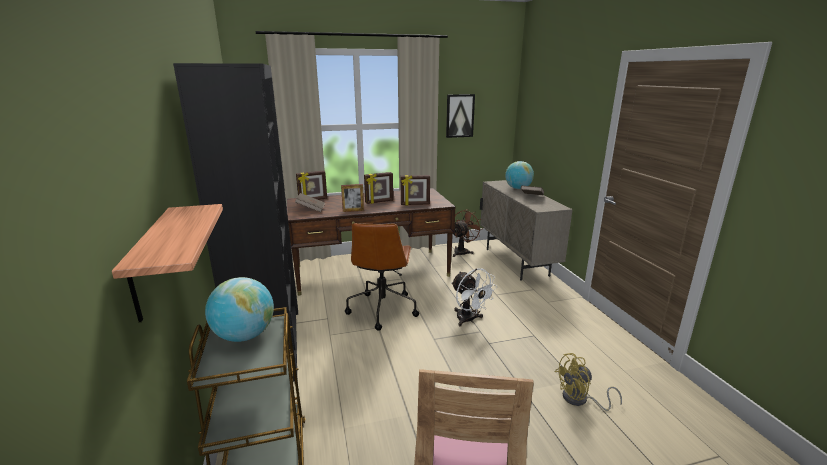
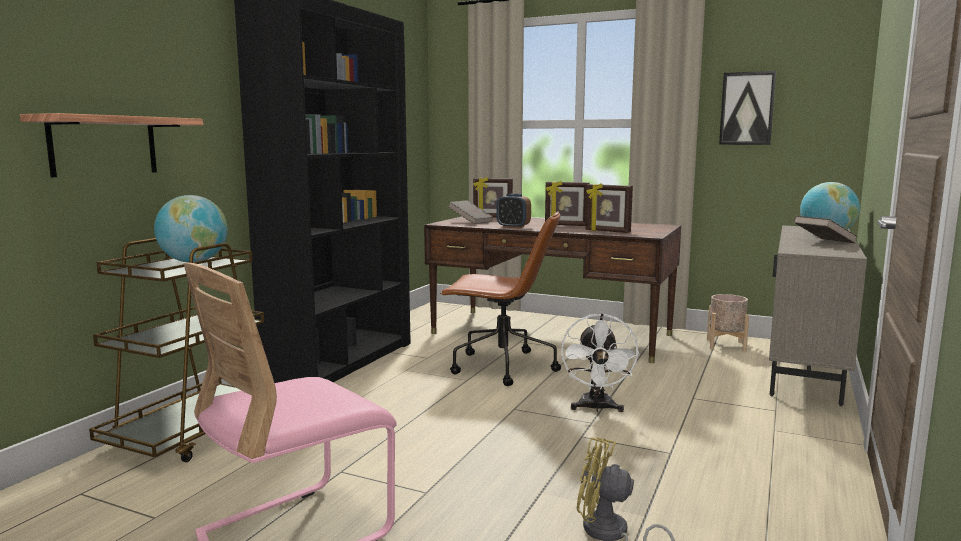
camera: 40 degrees right, 10 degrees down
picture frame [341,184,364,212] -> alarm clock [496,194,531,228]
brown office chair [345,223,419,331] -> brown office chair turned 120 degrees counterclockwise [440,211,561,386]
brown fan [453,209,482,257] -> beige planter [707,294,749,352]

